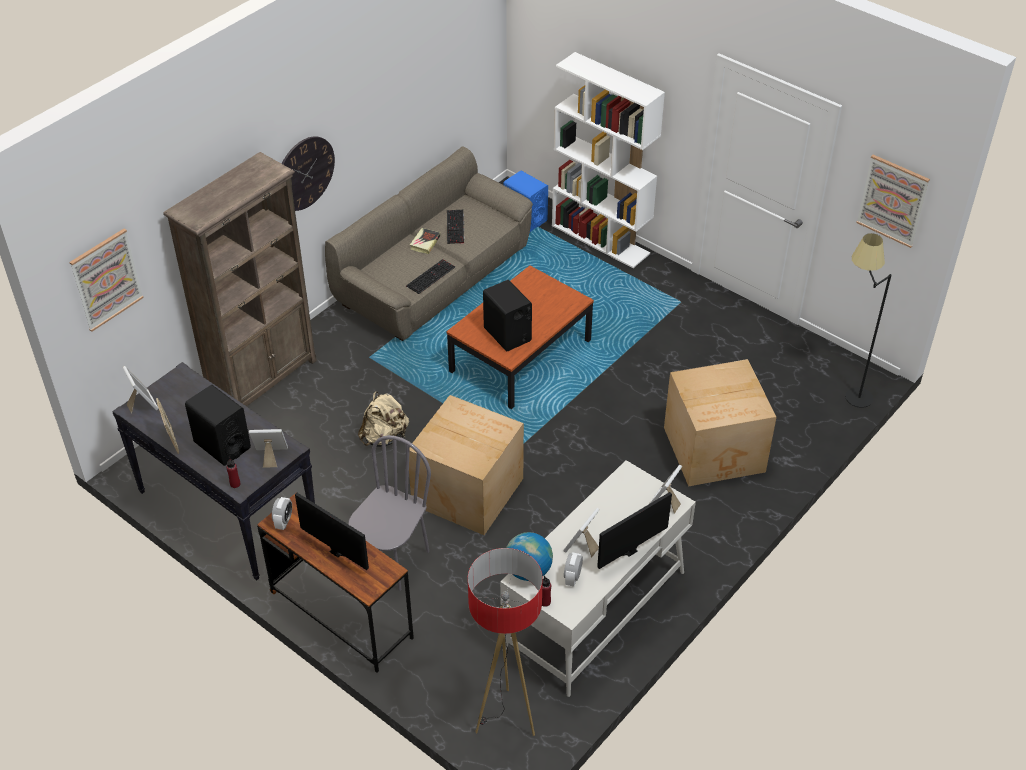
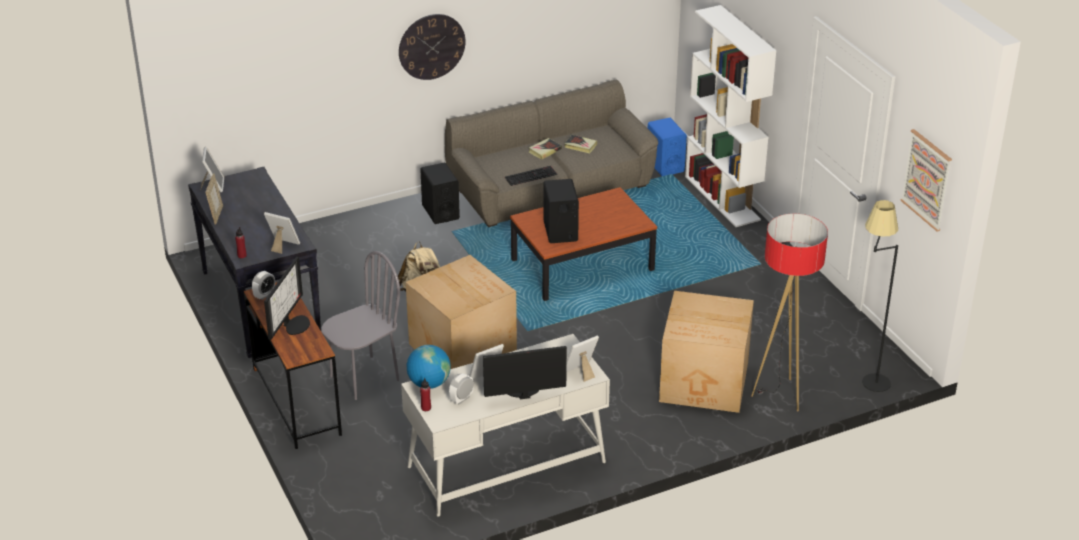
camera: 25 degrees right, 10 degrees down
picture [69,229,144,332] -> none
brown bookcase [163,152,317,406] -> none
black speaker [185,385,251,466] -> black speaker moved to [420,163,460,224]
monitor [295,493,369,570] -> monitor turned 45 degrees clockwise [264,257,310,340]
keyboard [447,210,465,244] -> book [564,135,597,153]
floor lamp [468,548,543,736] -> floor lamp moved to [751,214,828,412]

